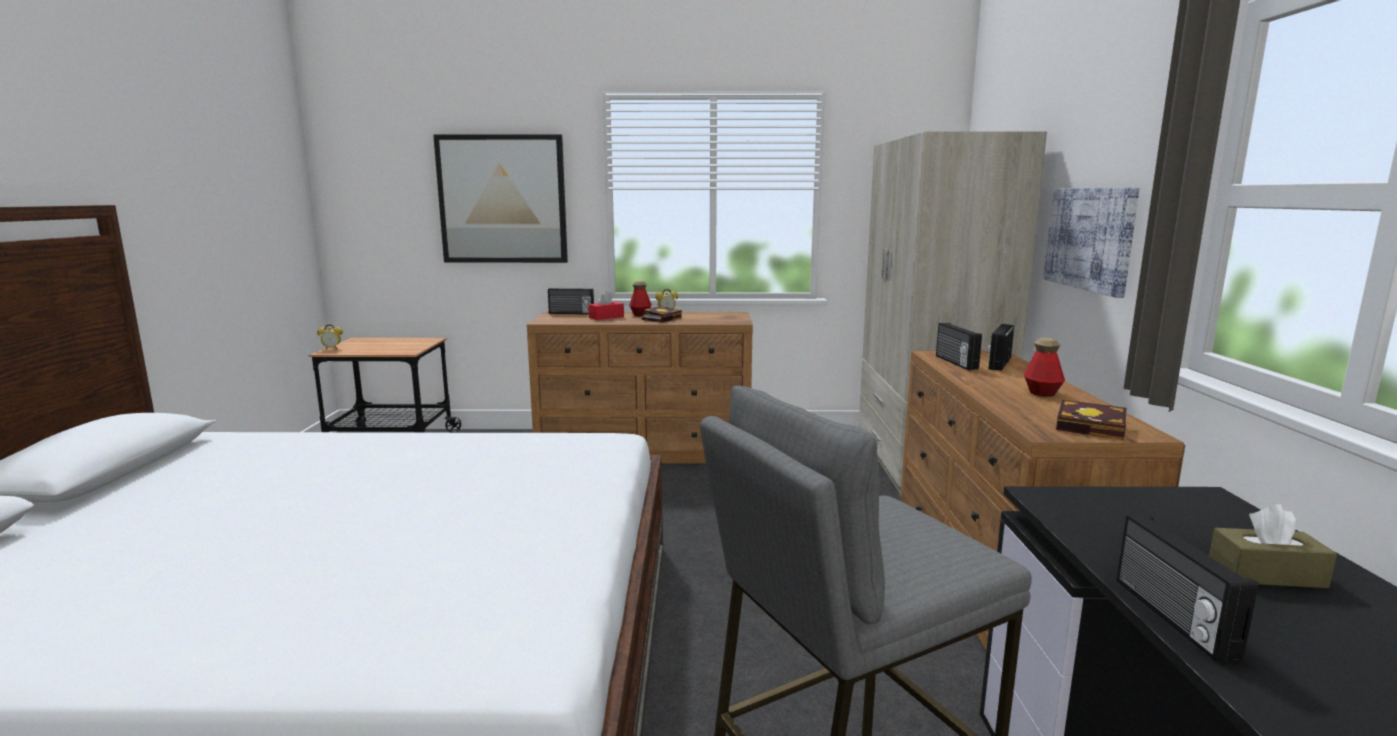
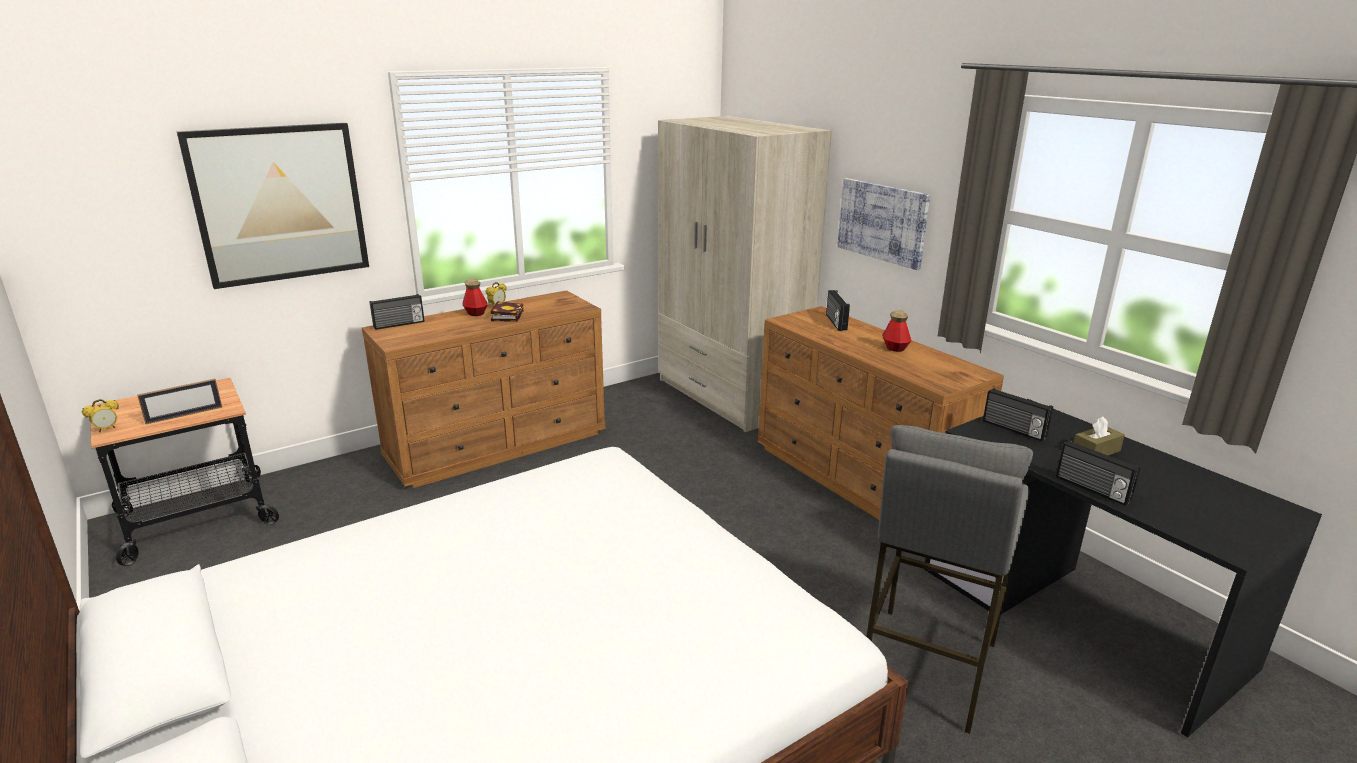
camera: 35 degrees left, 10 degrees up
red tissue box [588,291,624,320] -> none
radio [936,323,982,370] -> radio moved to [983,388,1053,441]
book [1056,400,1127,440] -> none
none -> picture frame [137,379,222,424]

